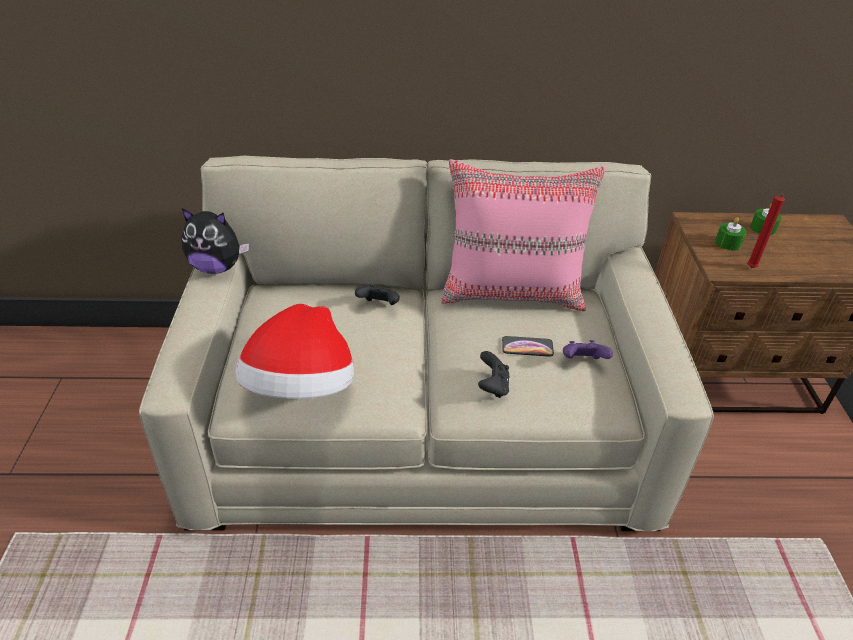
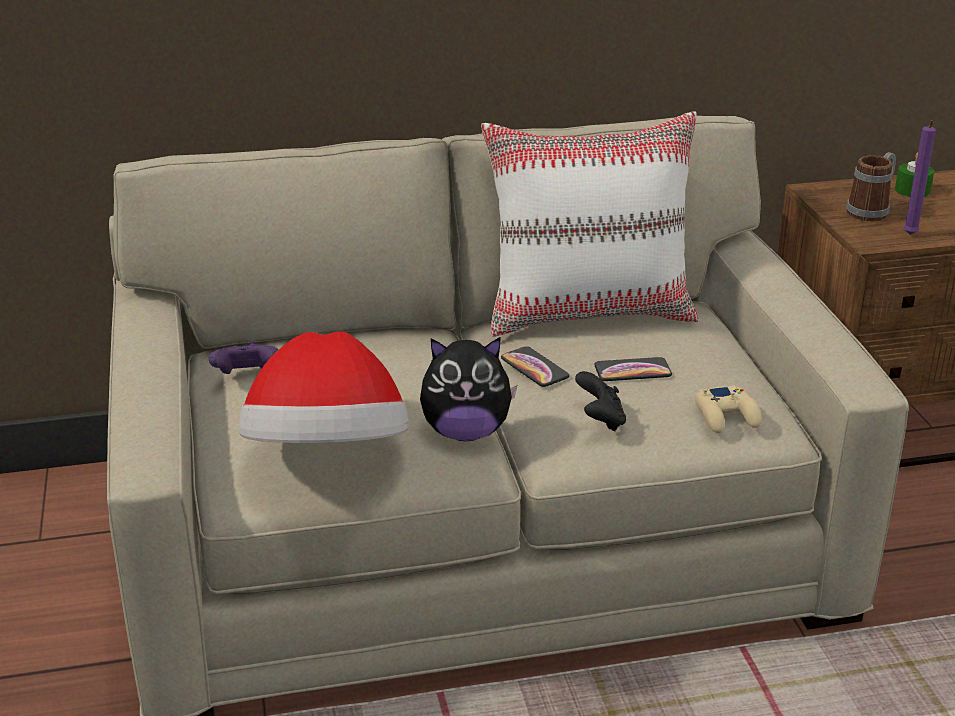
camera: 10 degrees left, 10 degrees down
plush toy [181,208,249,274] -> plush toy moved to [420,337,517,441]
black game controller [355,285,400,305] -> none
pink pillow [441,159,606,311] -> white pillow [481,111,699,337]
purple game controller [563,340,613,359] -> purple game controller moved to [209,341,278,374]
green candle [715,217,747,251] -> mug [846,152,896,222]
red candle [747,194,785,268] -> purple candle [903,120,936,235]
none -> phone [501,346,570,387]
none -> beige game controller [695,385,762,433]

